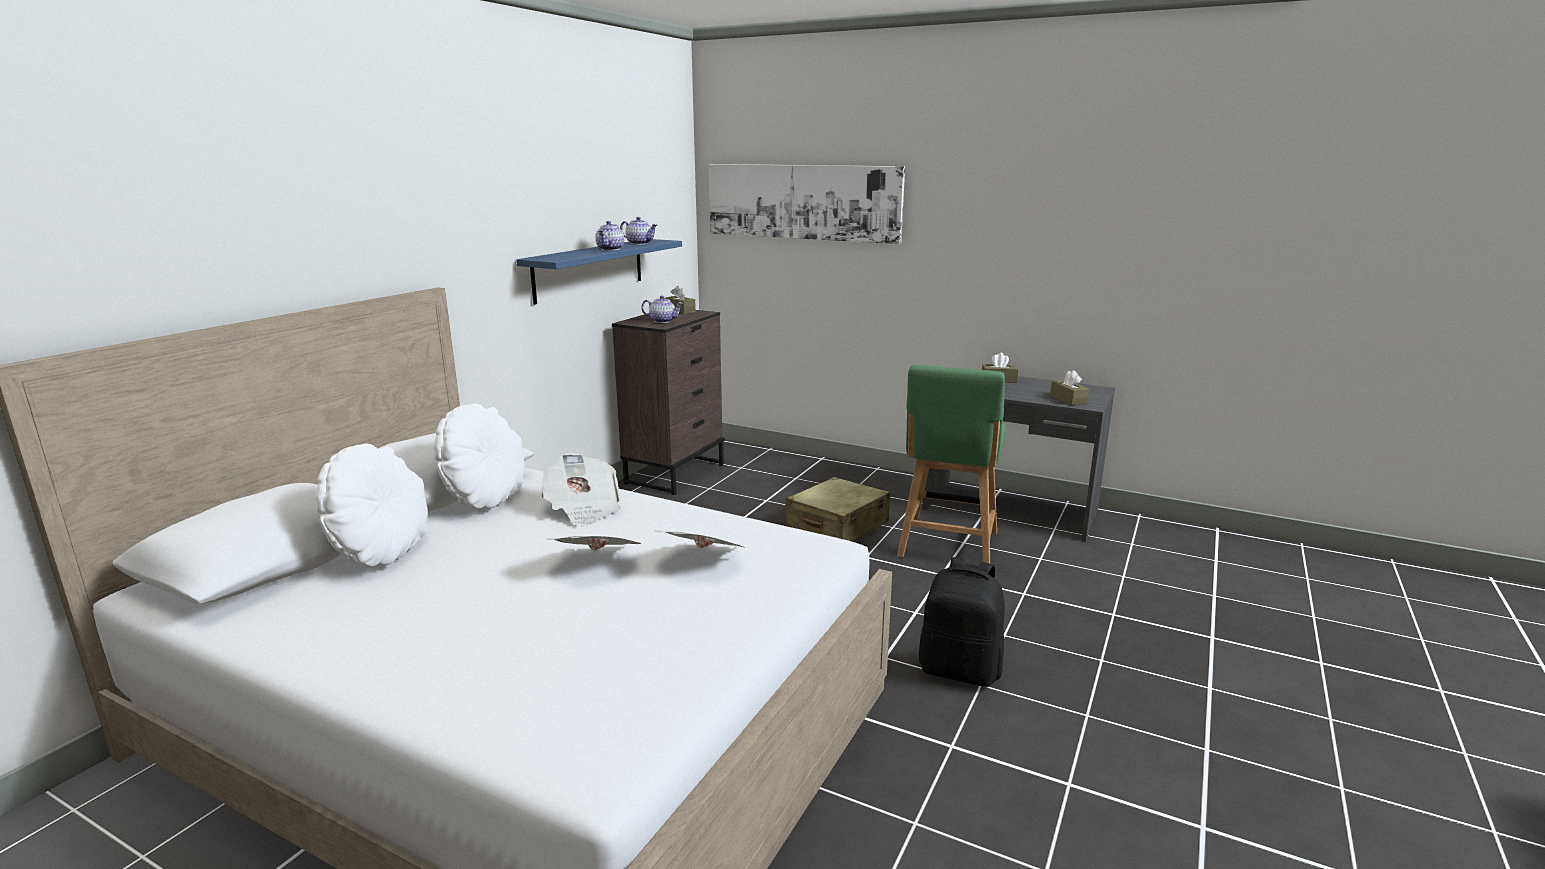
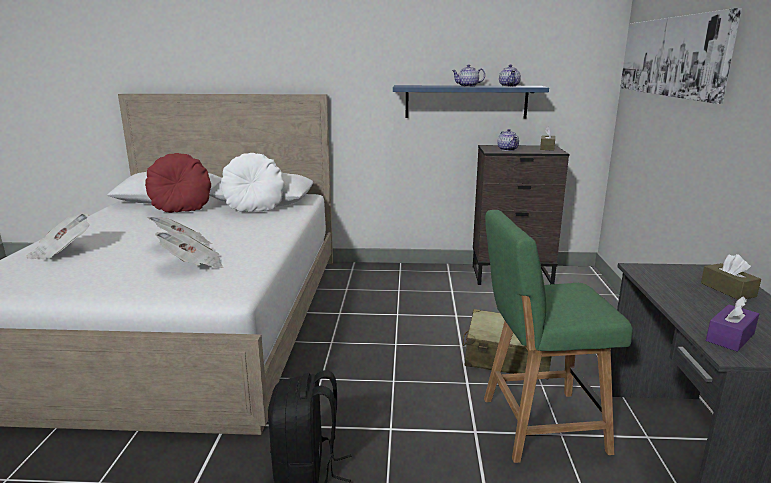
camera: 65 degrees right, 0 degrees up
white pillow [315,444,428,567] -> red pillow [145,153,211,213]
newspaper [541,453,621,527] -> newspaper moved to [27,213,89,259]
brown tissue box [1050,370,1089,405] -> purple tissue box [706,296,759,352]

